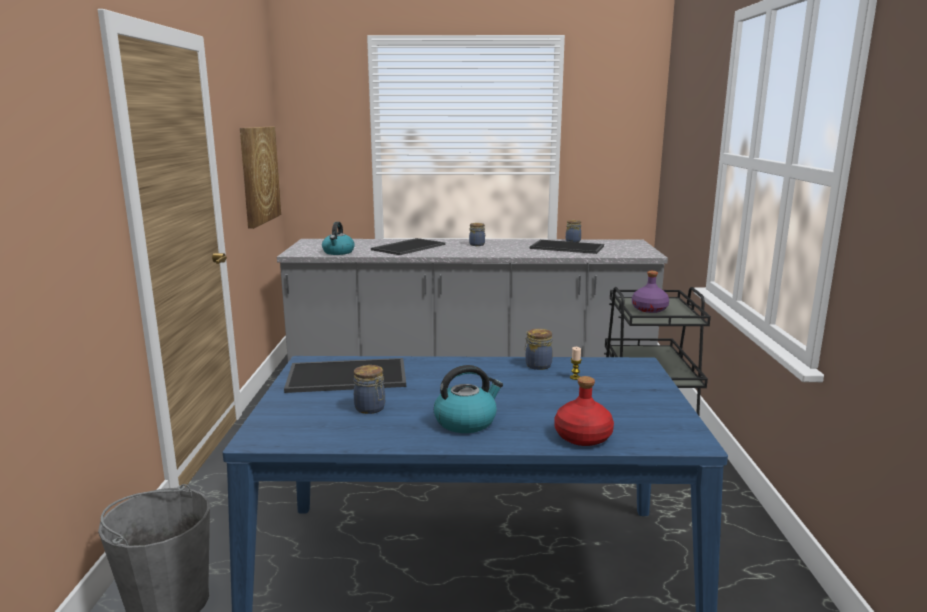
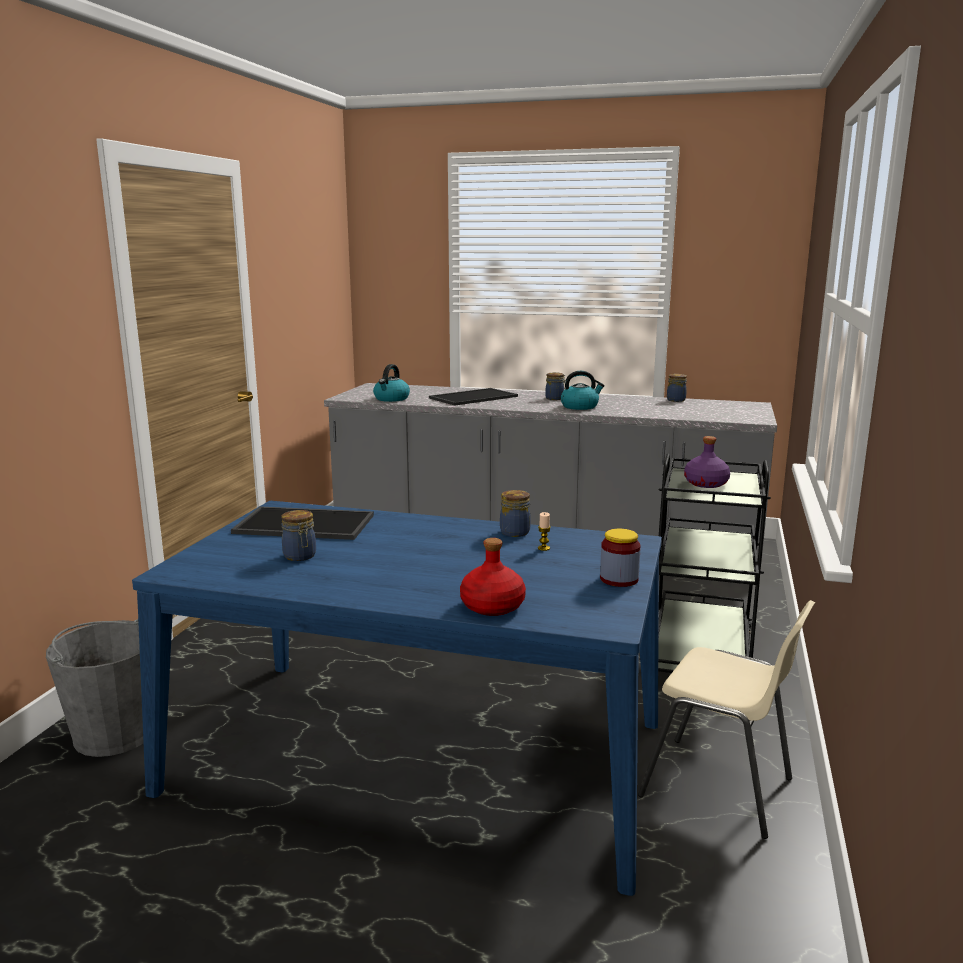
camera: 15 degrees right, 0 degrees up
picture [240,127,281,229] -> none
kettle [434,365,503,433] -> kettle moved to [561,371,605,410]
tray [530,240,604,254] -> none
none -> jar [600,529,641,587]
none -> beige chair [638,600,815,839]

